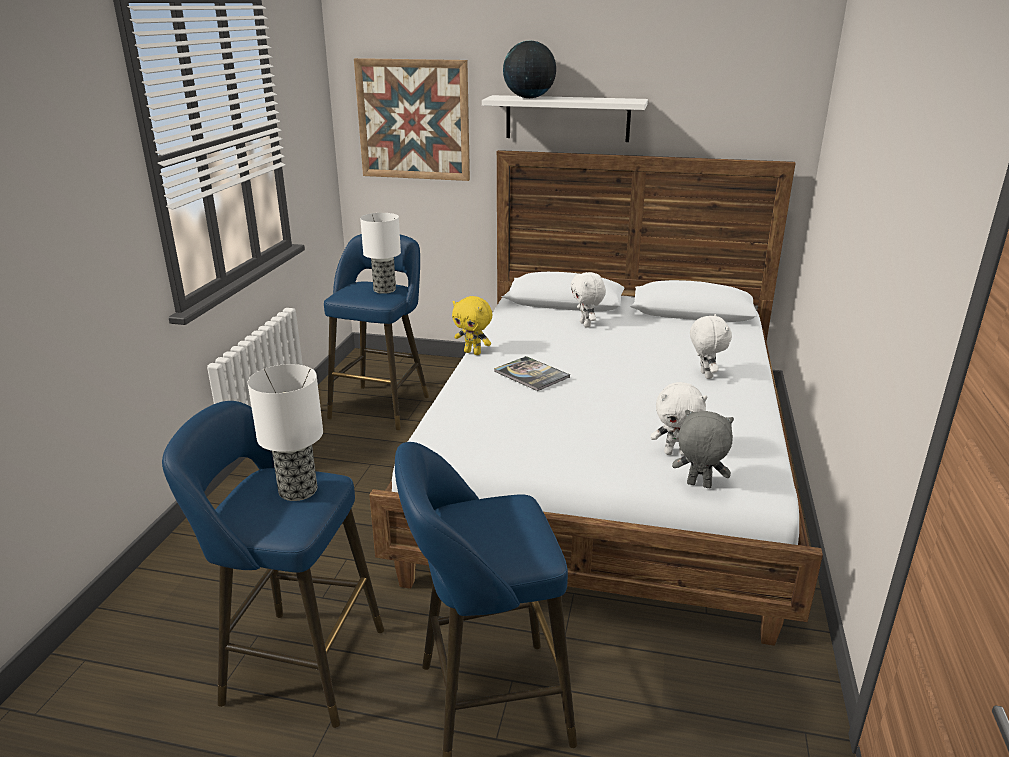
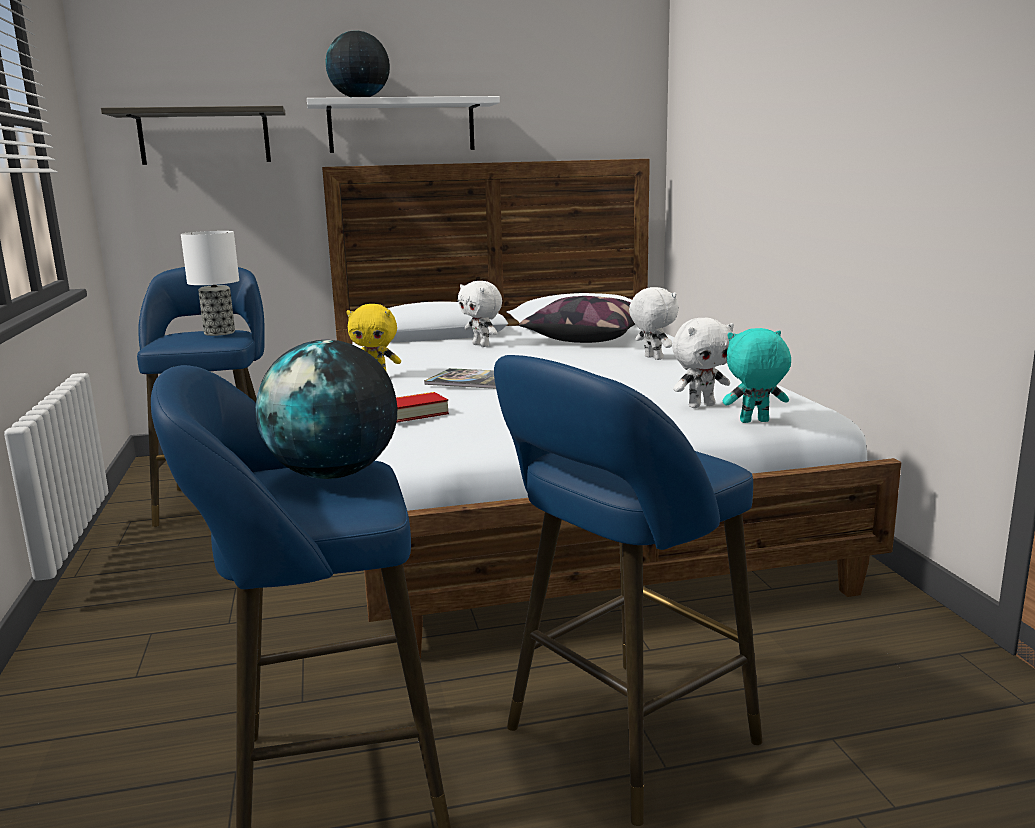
camera: 25 degrees left, 10 degrees down
table lamp [248,364,323,501] -> globe [255,340,397,479]
picture [354,58,470,181] -> shelf [101,106,286,165]
grey plush toy [672,410,734,488] -> turquoise plush toy [723,328,791,423]
none -> book [396,392,449,422]
none -> pillow [519,296,635,343]

